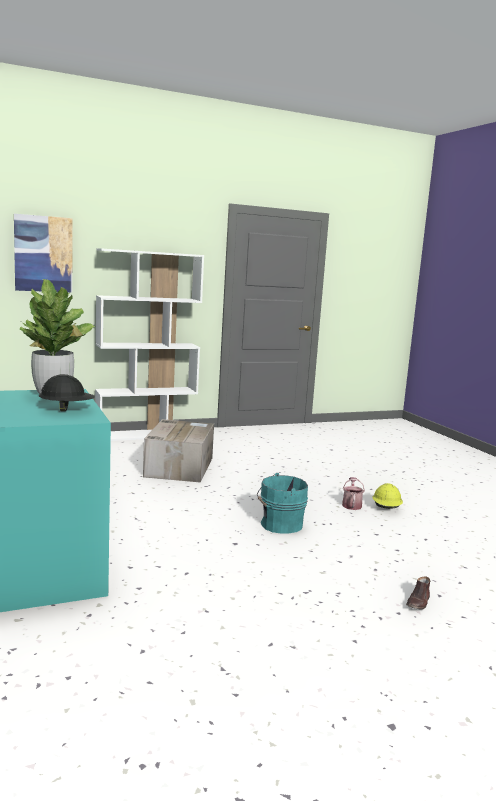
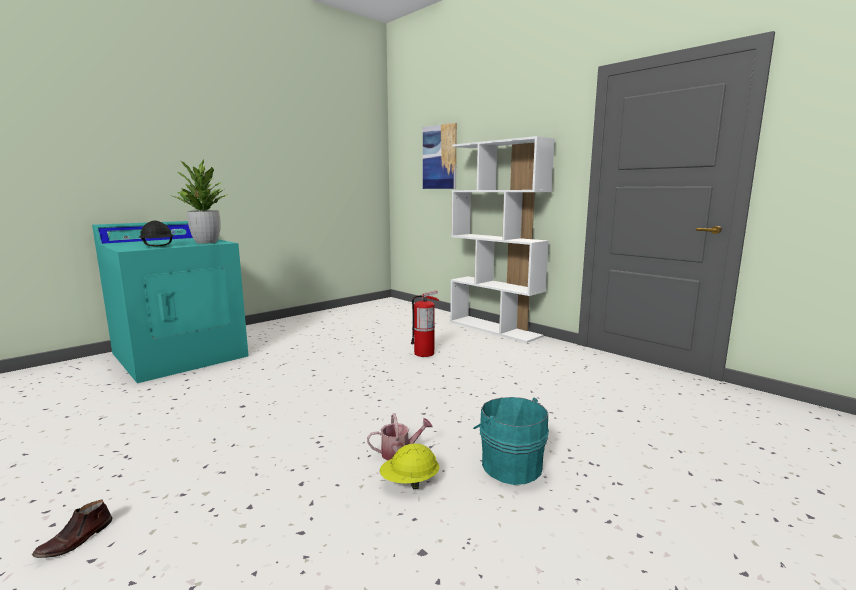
camera: 70 degrees right, 0 degrees up
cardboard box [143,419,214,483] -> fire extinguisher [411,290,439,357]
turquoise bucket [257,473,308,533] -> turquoise bucket moved to [473,397,549,485]
brown shoe [406,576,430,610] -> brown shoe turned 75 degrees counterclockwise [32,500,113,558]

